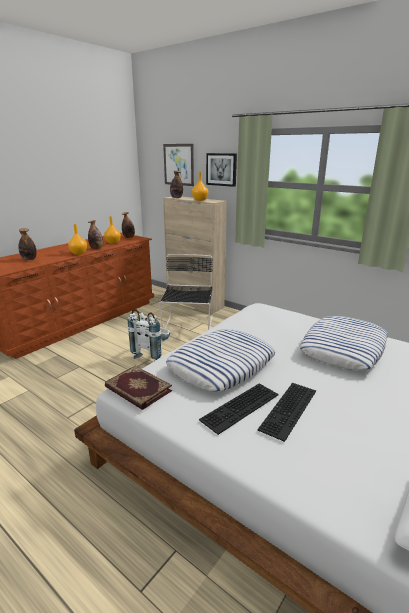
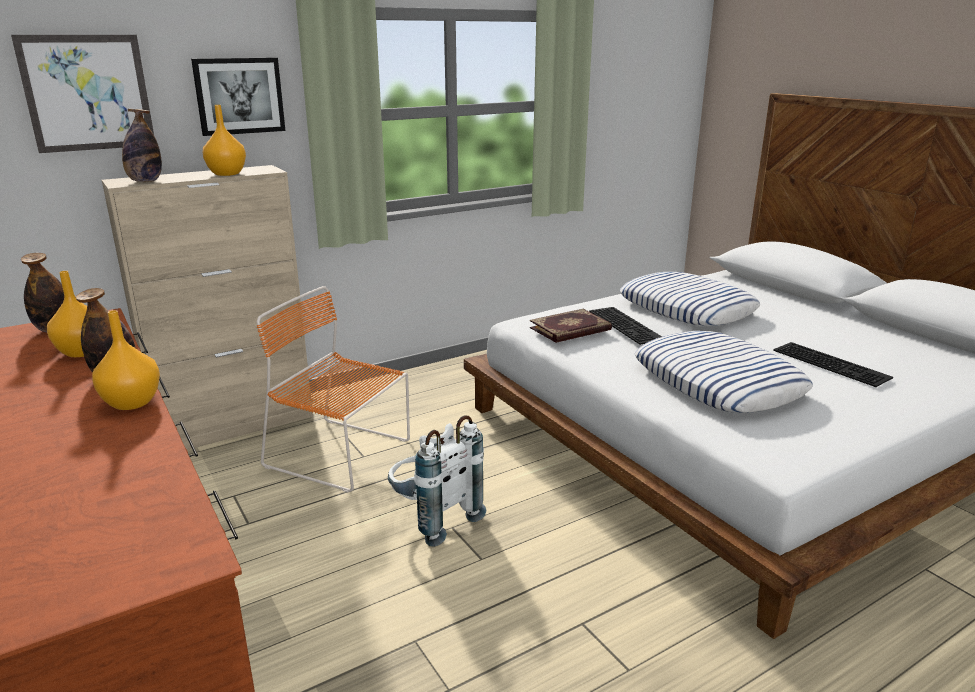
camera: 70 degrees left, 0 degrees up
bottle [18,228,37,260] -> none
book [105,366,172,410] -> book moved to [530,309,612,343]
black chair [160,254,213,333] -> orange chair [257,286,410,492]
keyboard [199,383,279,435] -> keyboard moved to [589,307,662,345]

